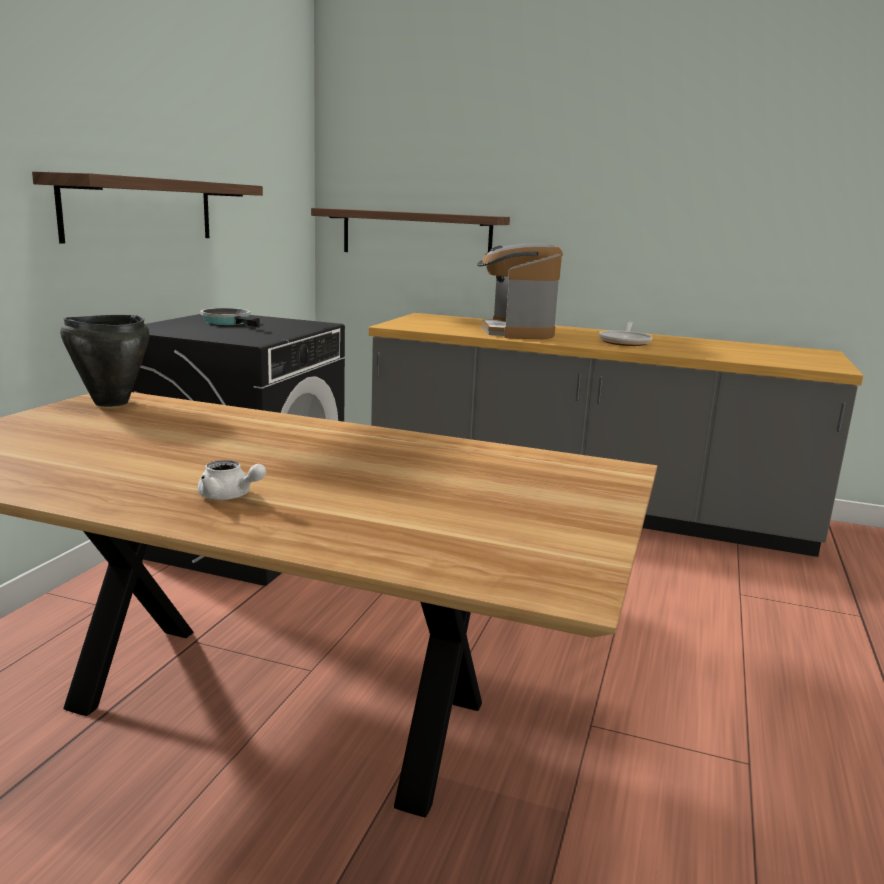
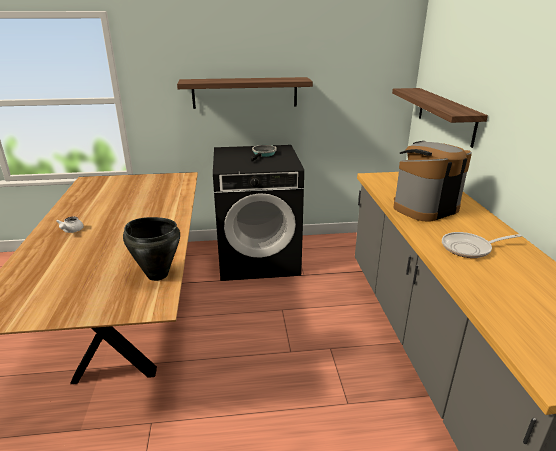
camera: 65 degrees right, 10 degrees up
black cooking pot [60,315,149,407] -> black cooking pot moved to [123,217,180,281]

